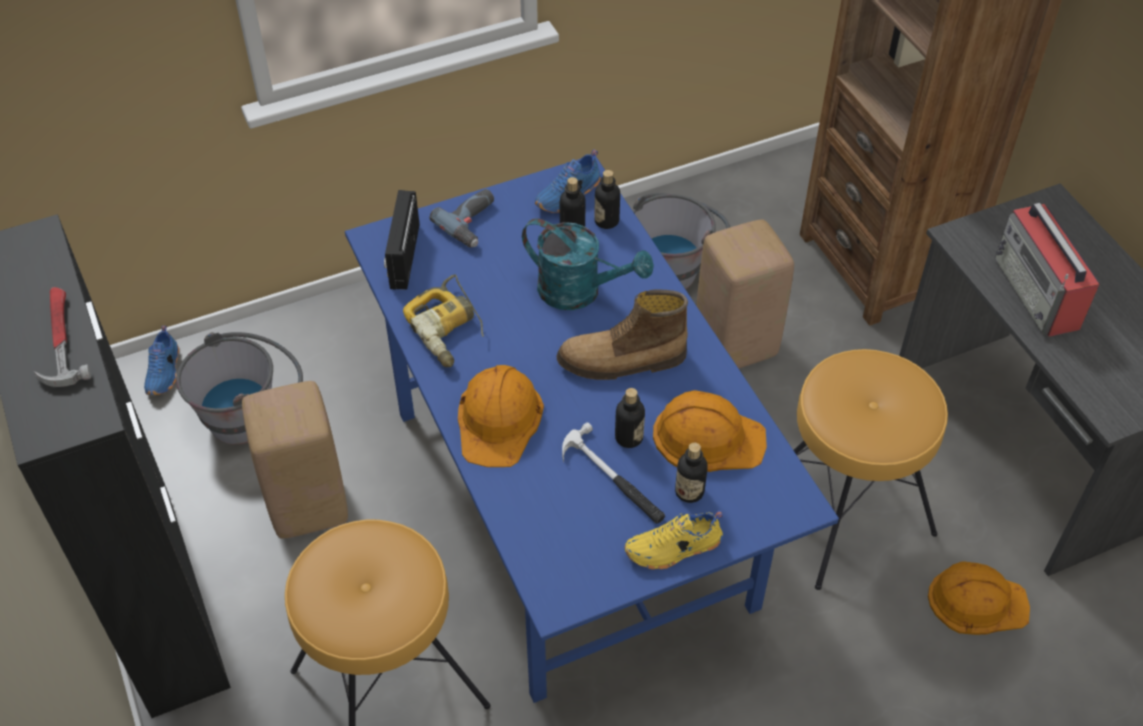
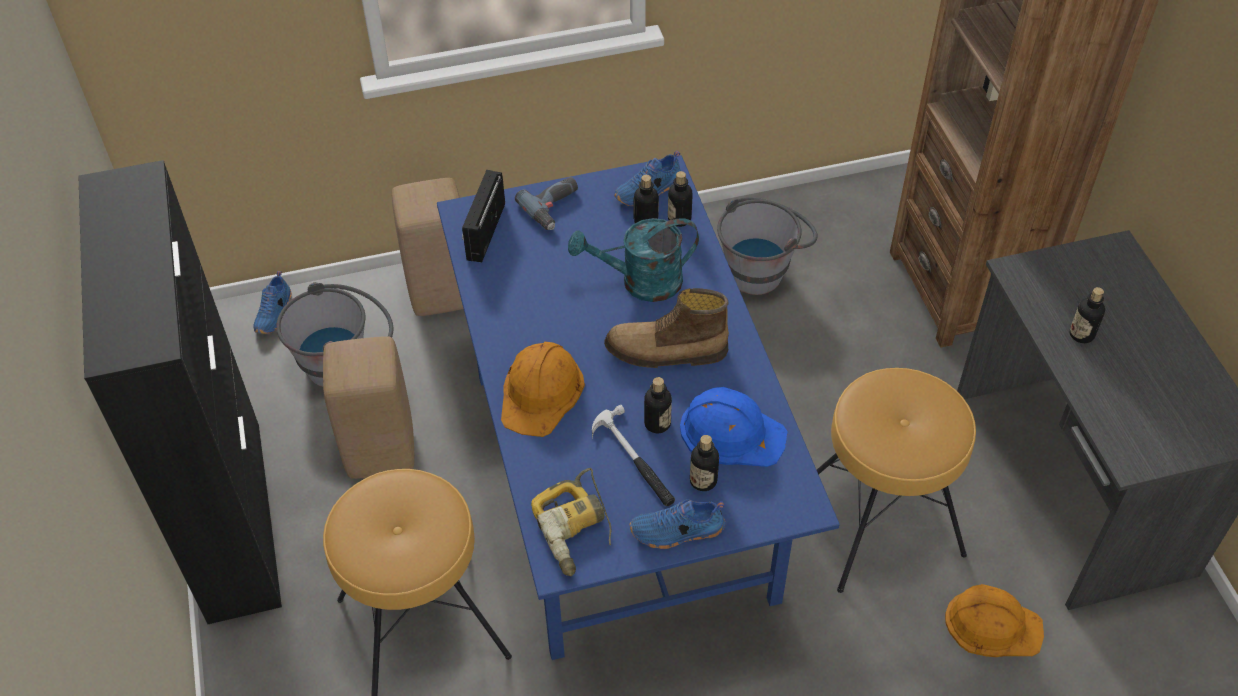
camera: 10 degrees right, 0 degrees up
hammer [34,287,91,387] -> none
power drill [403,274,484,367] -> power drill moved to [531,468,611,576]
turquoise watering can [522,218,654,310] -> turquoise watering can turned 135 degrees clockwise [568,218,699,302]
yellow shoe [624,511,723,570] -> blue shoe [630,499,725,549]
orange hard hat [653,390,767,472] -> blue hard hat [680,387,788,467]
beige stool [696,219,794,369] -> beige stool moved to [392,178,463,316]
radio [995,203,1100,337] -> bottle [1070,287,1105,343]

